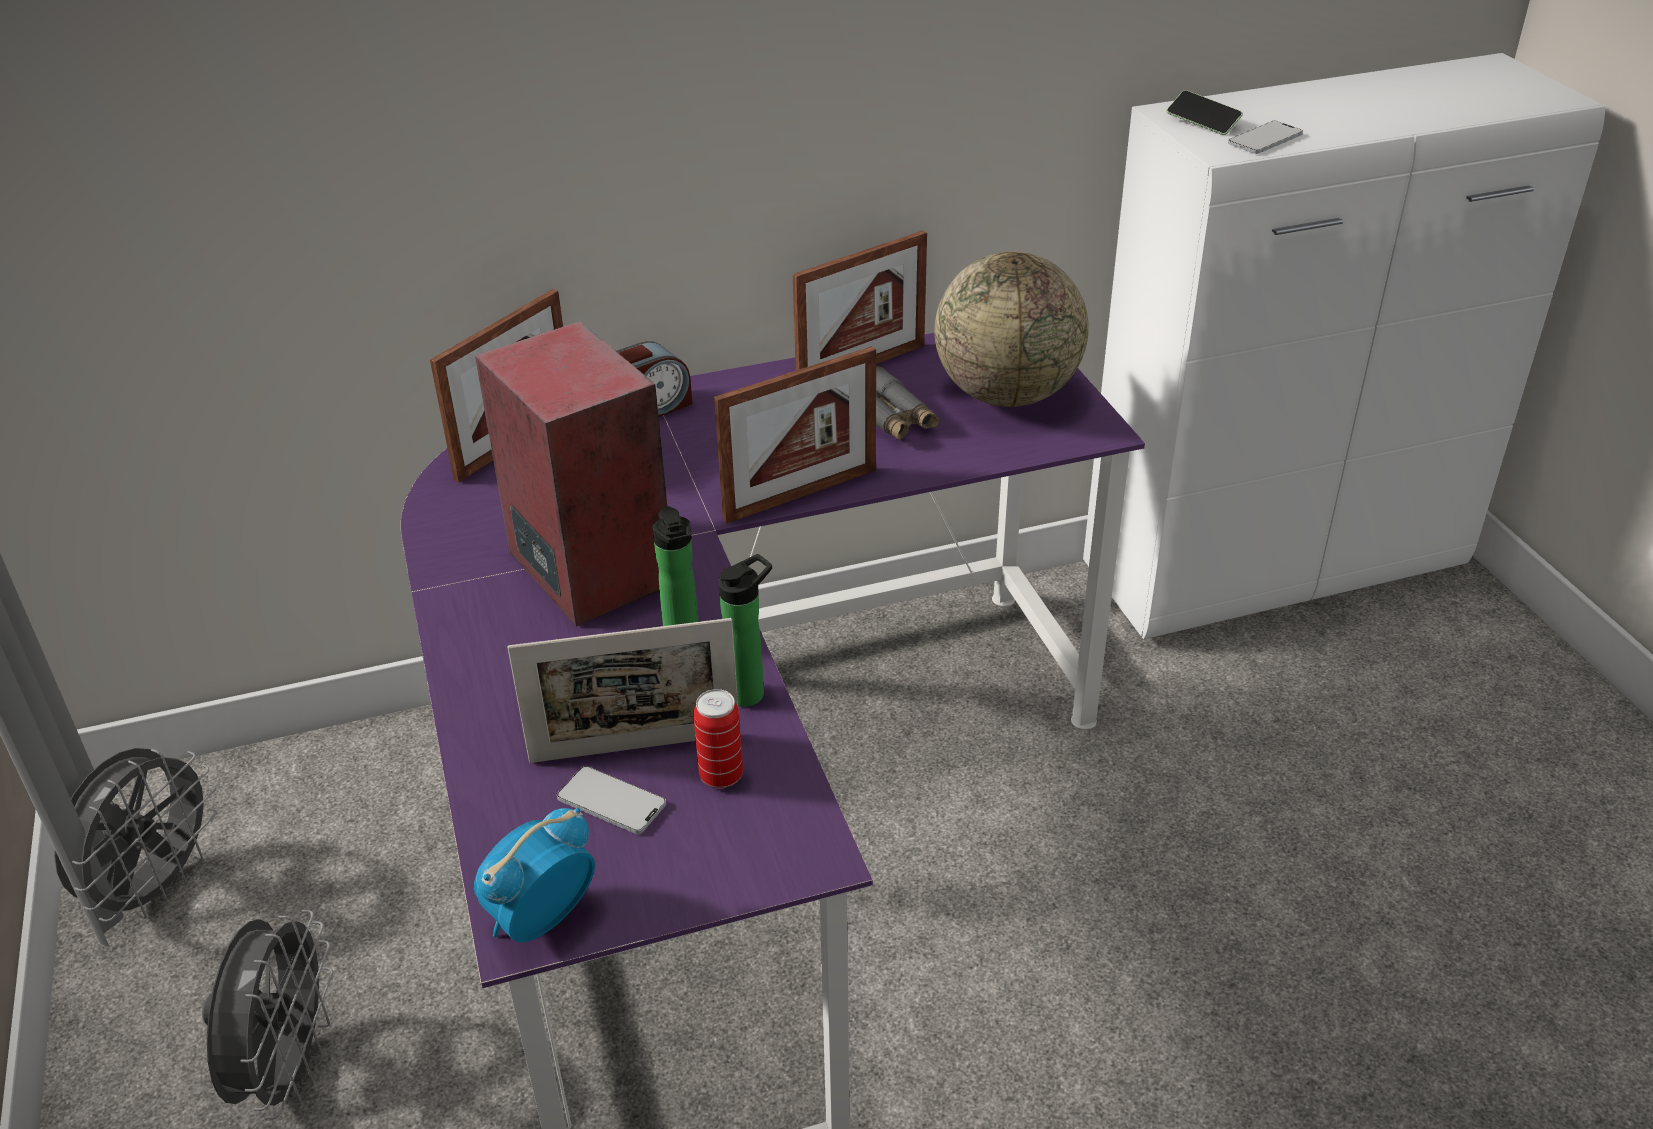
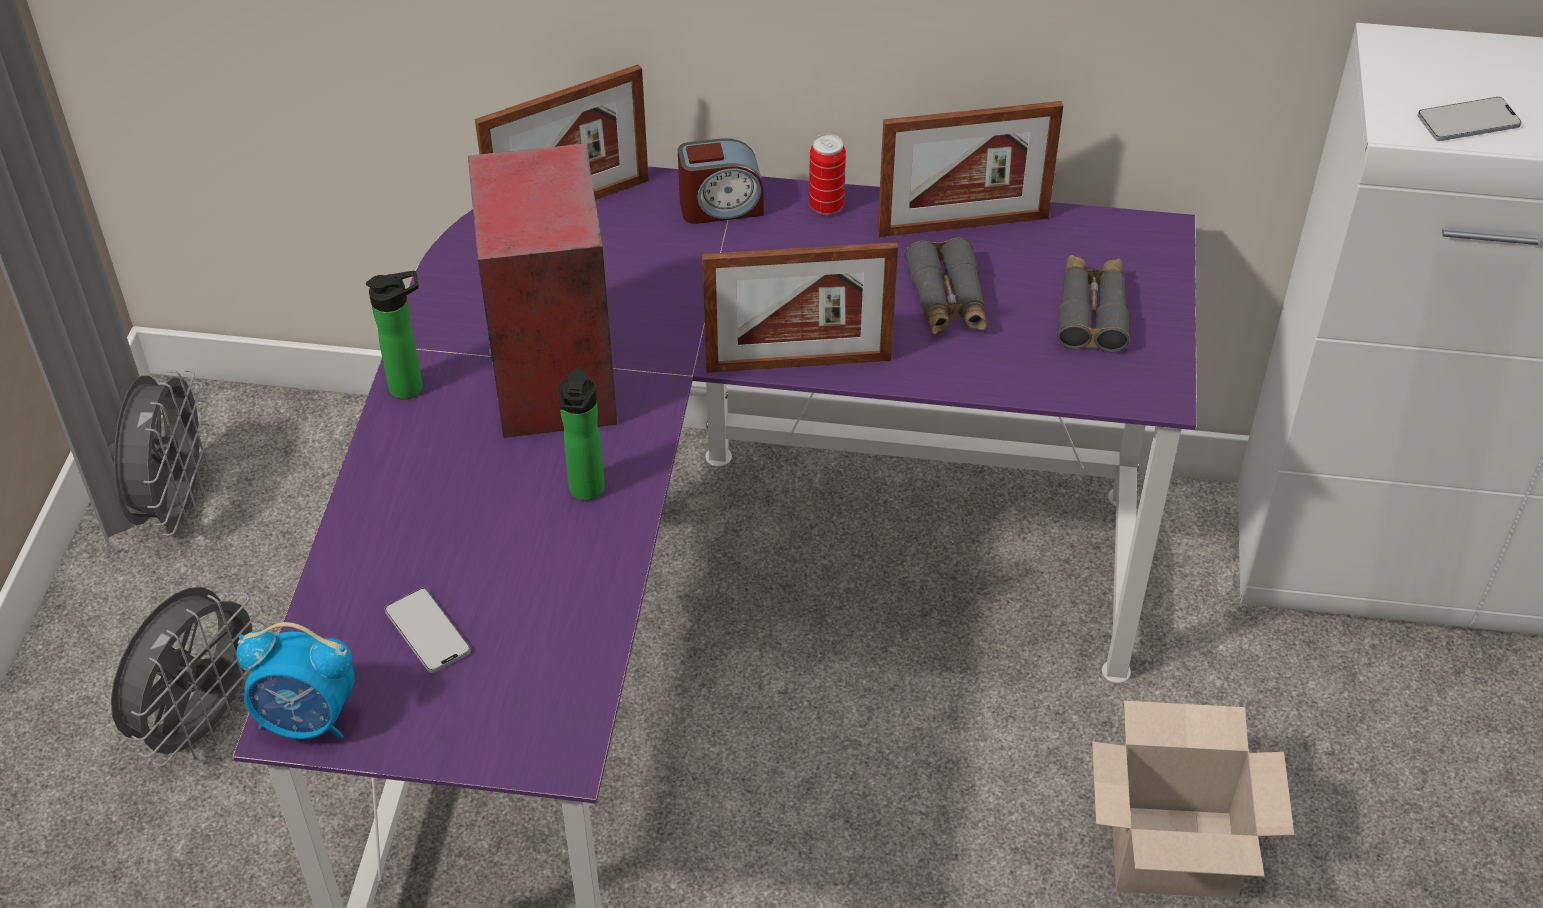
camera: 25 degrees right, 10 degrees up
grey fan [54,748,217,922] -> grey fan turned 45 degrees counterclockwise [108,370,211,536]
alarm clock [474,808,595,942] -> alarm clock turned 150 degrees counterclockwise [236,622,355,739]
picture frame [507,618,738,763] -> none
can [693,689,743,788] -> can moved to [809,134,846,215]
bottle [719,554,772,707] -> bottle moved to [366,271,423,399]
globe [934,251,1089,407] -> grey binoculars [1057,255,1130,353]
phone [1166,90,1243,135] -> none
none -> cardboard box [1092,701,1294,898]

